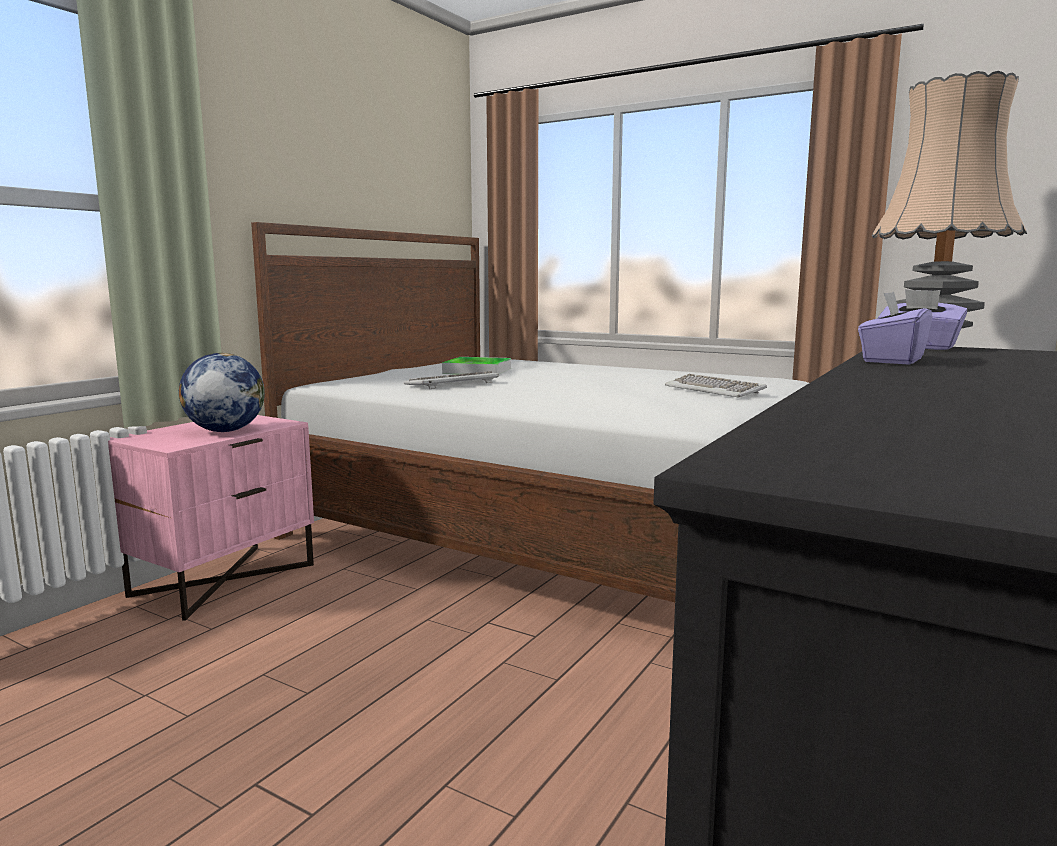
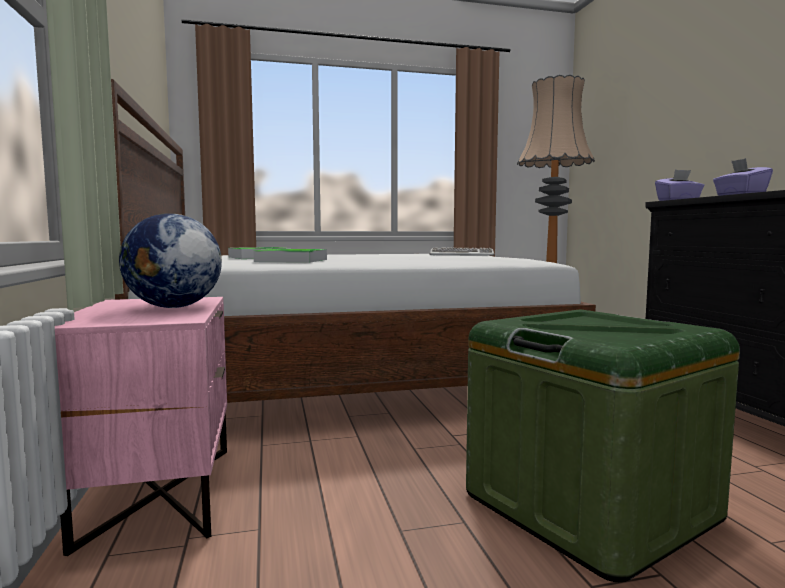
camera: 45 degrees left, 5 degrees down
keyboard [404,371,499,389] -> tray [253,249,327,263]
none -> green storage box [466,310,740,582]

